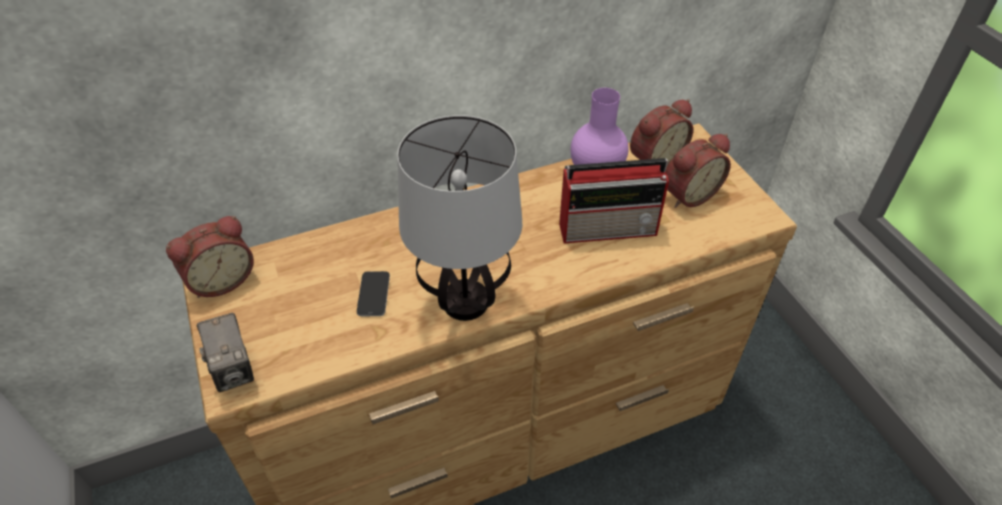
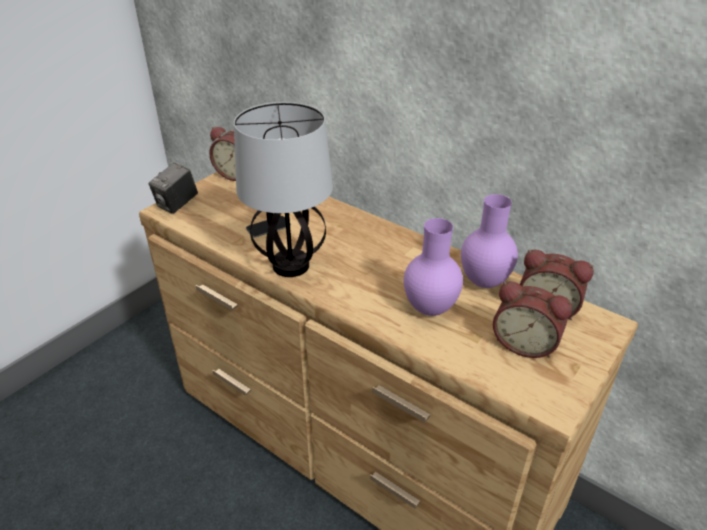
camera: 60 degrees right, 10 degrees down
radio [559,158,669,244] -> purple vase [404,218,463,316]

